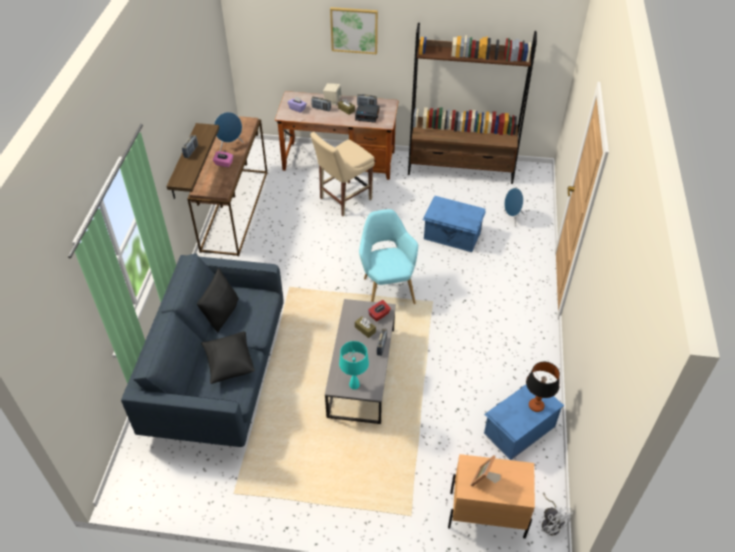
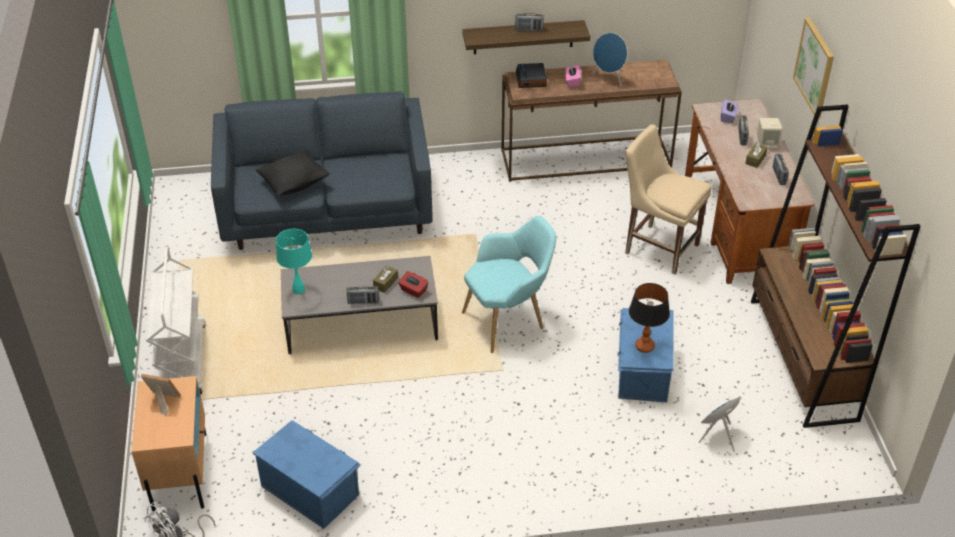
camera: 75 degrees right, 5 degrees down
black pillow [197,268,239,332] -> none
alarm clock [355,104,379,123] -> alarm clock moved to [516,63,547,88]
table lamp [526,362,560,412] -> table lamp moved to [629,283,670,353]
none -> white cart [145,246,205,394]

